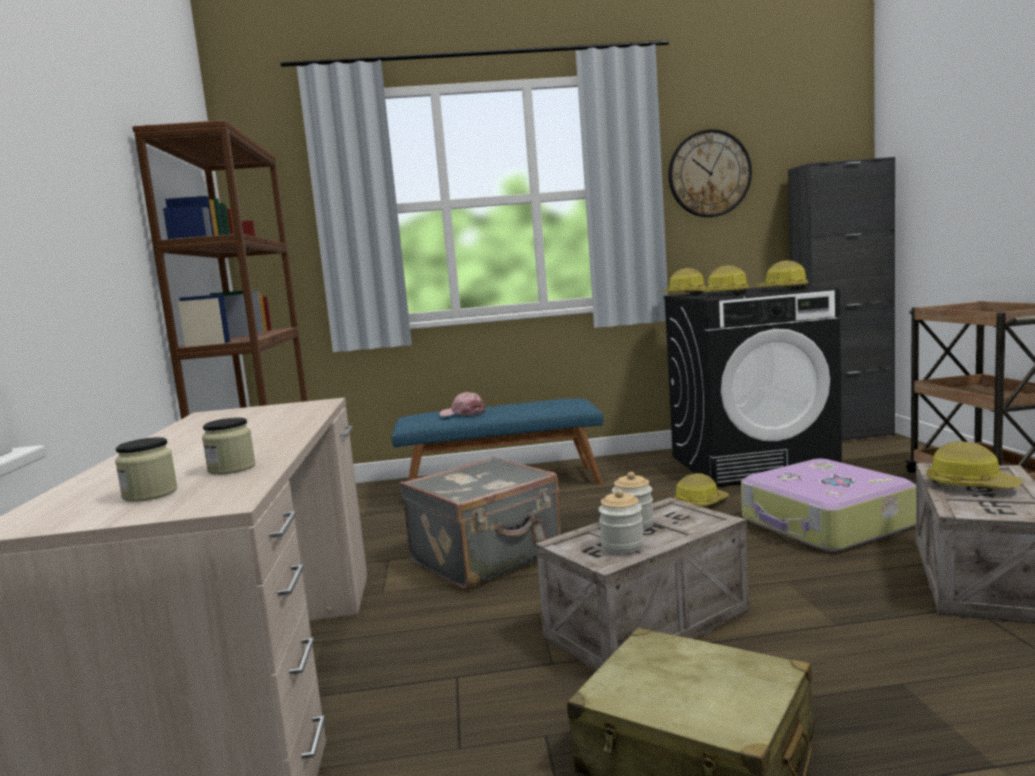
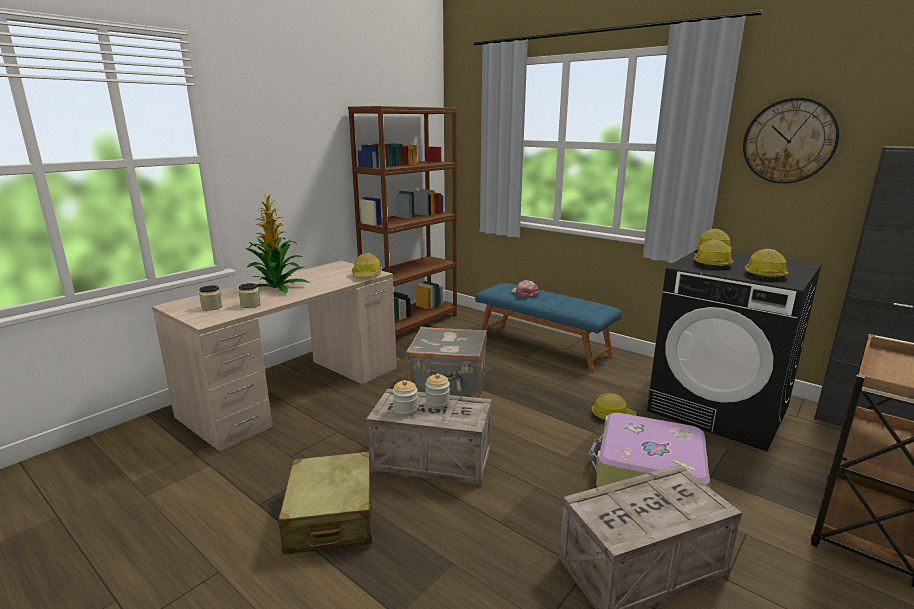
camera: 45 degrees right, 10 degrees up
hard hat [926,441,1022,488] -> hard hat moved to [352,253,382,277]
none -> potted plant [245,194,310,294]

